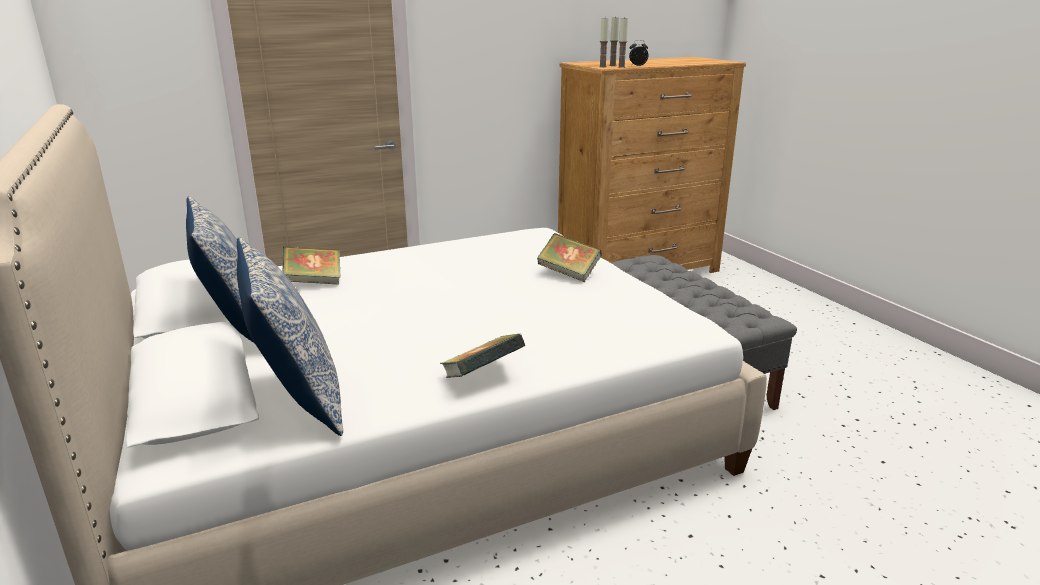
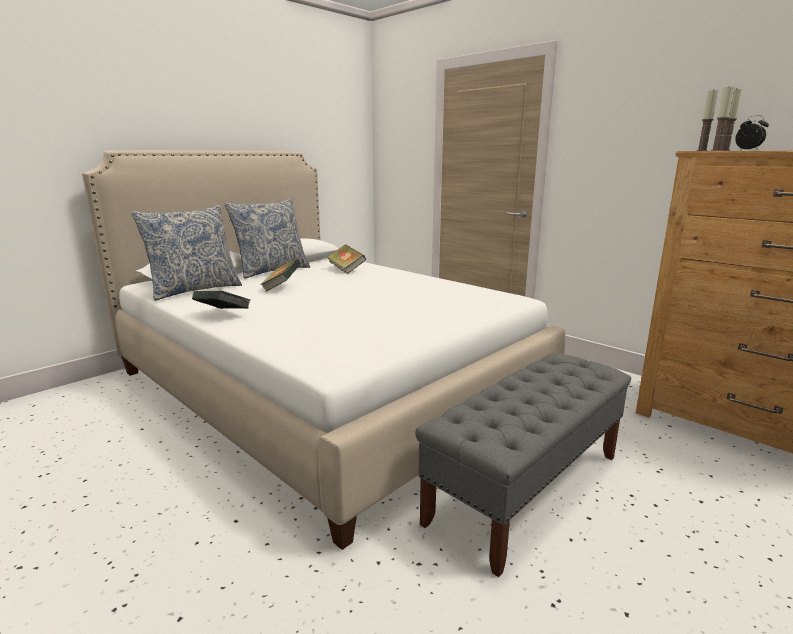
camera: 70 degrees right, 5 degrees down
book [537,233,602,282] -> book moved to [260,259,301,292]

